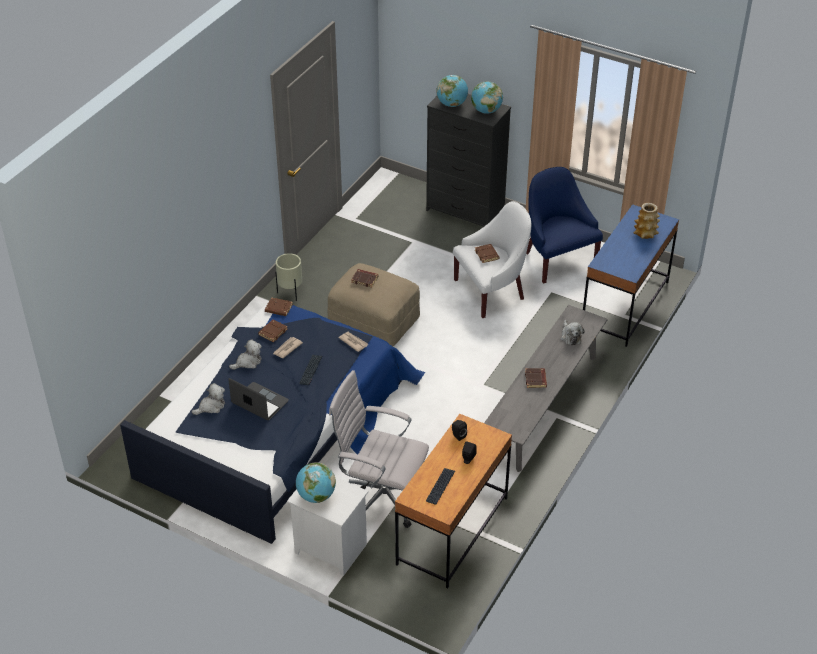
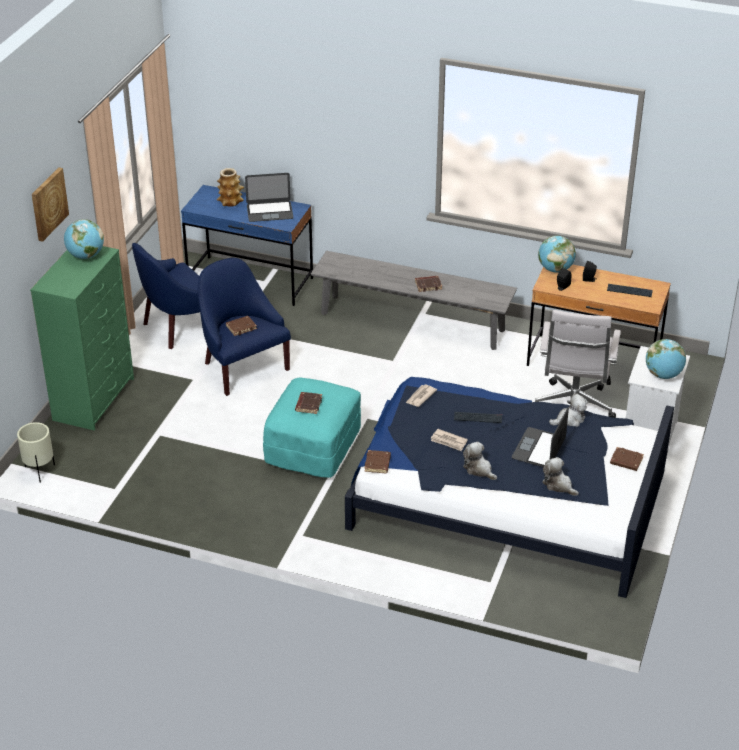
camera: 100 degrees left, 5 degrees down
brown book [258,320,288,342] -> brown book moved to [610,447,644,471]
beige planter [275,253,302,301] -> beige planter moved to [17,422,55,483]
beige ottoman [327,263,420,346] -> turquoise ottoman [263,378,361,478]
black dresser [426,94,511,227] -> green dresser [30,246,134,431]
globe [436,75,468,107] -> globe moved to [538,235,576,273]
white armchair [453,201,531,318] -> blue armchair [198,258,291,396]
plush toy [561,320,584,345] -> plush toy moved to [549,394,588,427]
none -> picture [32,167,69,242]
none -> laptop [245,173,293,222]

